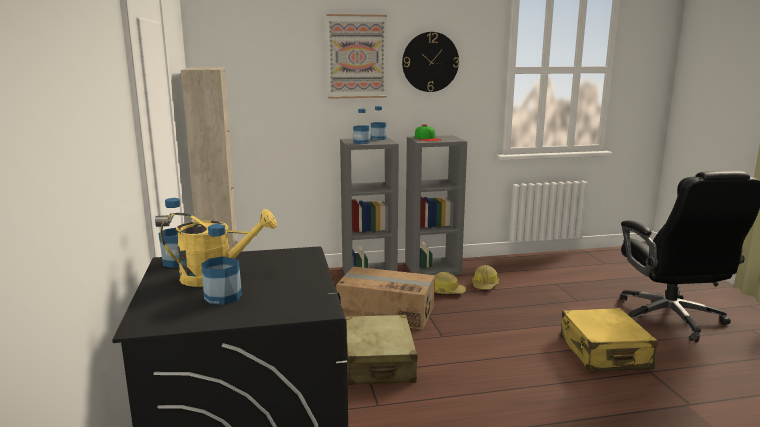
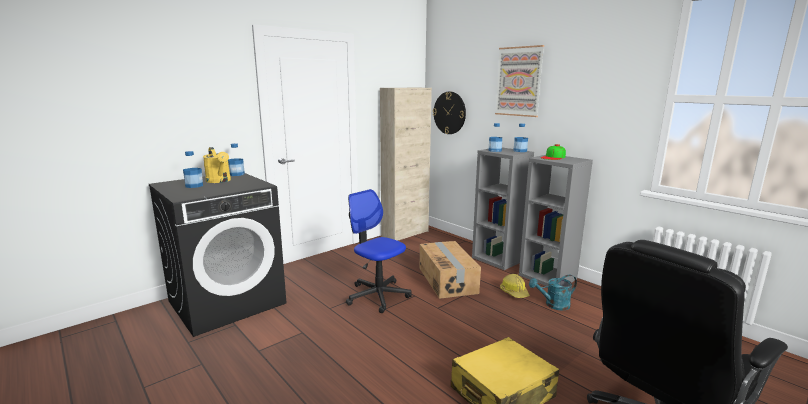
camera: 60 degrees right, 0 degrees up
beige suitcase [345,315,418,385] -> office chair [346,189,412,313]
wall clock [402,32,459,92] -> wall clock moved to [433,92,466,134]
hard hat [472,265,499,290] -> turquoise watering can [529,275,577,311]

